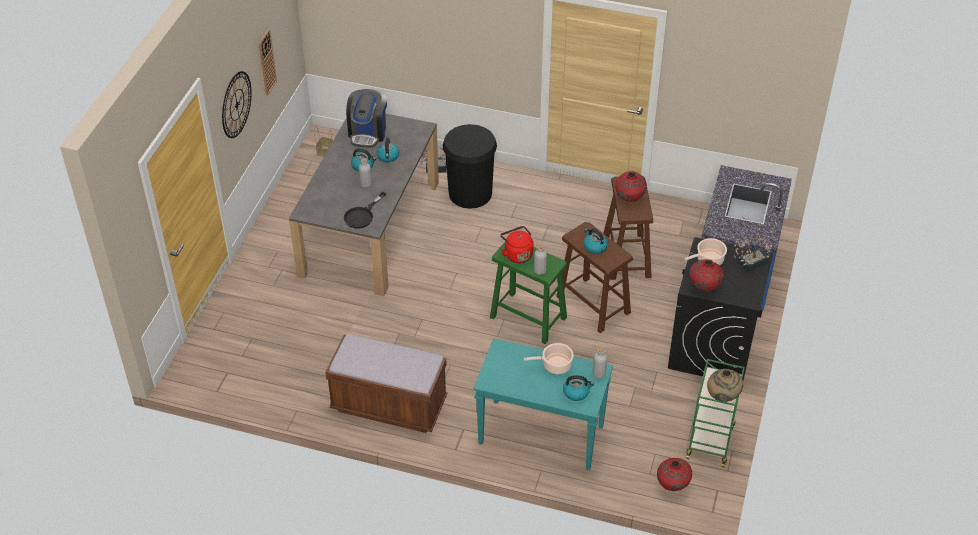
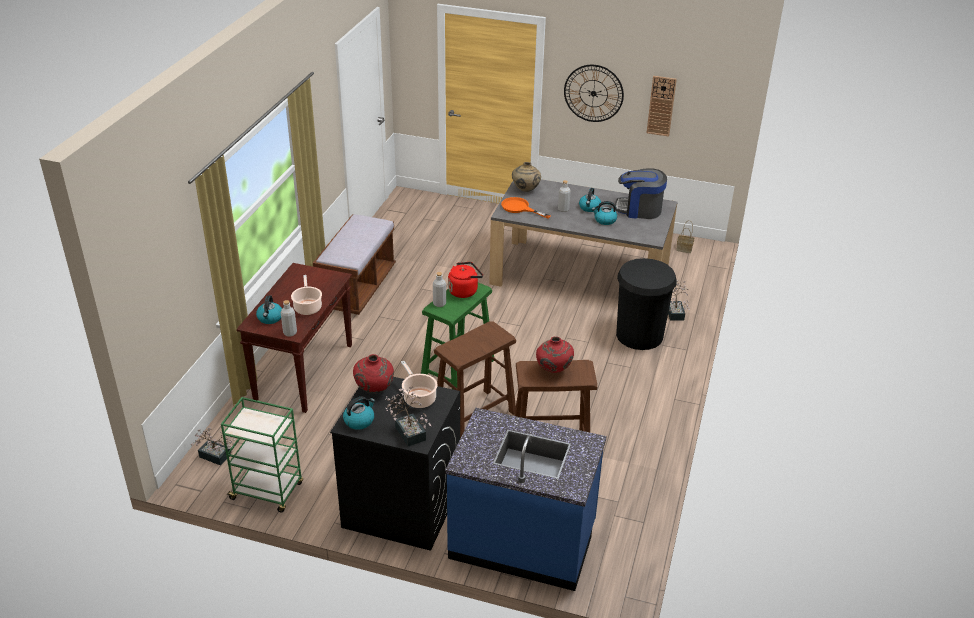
camera: 90 degrees right, 10 degrees down
black frying pan [344,192,386,229] -> orange frying pan [501,197,551,219]
turquoise console table [474,338,613,470] -> brown console table [236,263,352,413]
kettle [584,228,608,254] -> kettle moved to [343,397,375,430]
red vase [657,458,692,491] -> potted plant [191,428,235,466]
beige vase [707,369,743,402] -> beige vase moved to [512,162,541,192]

